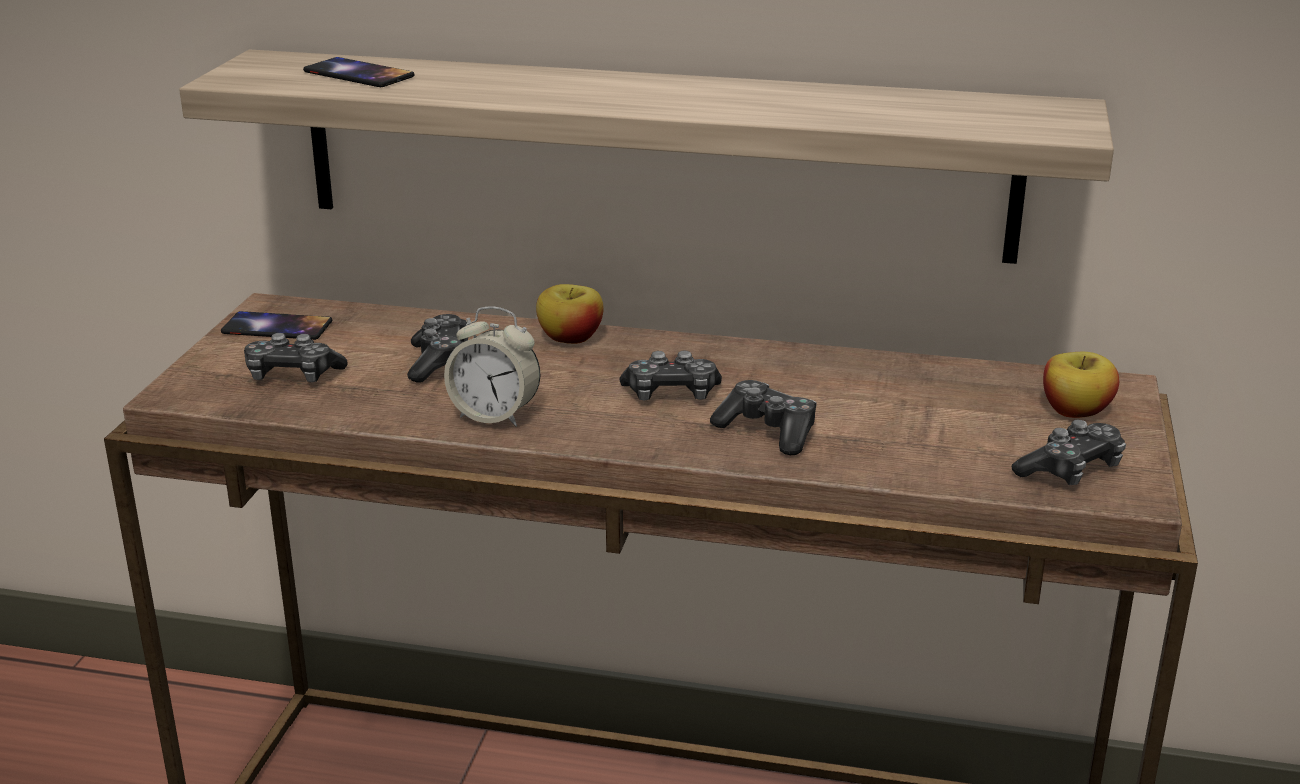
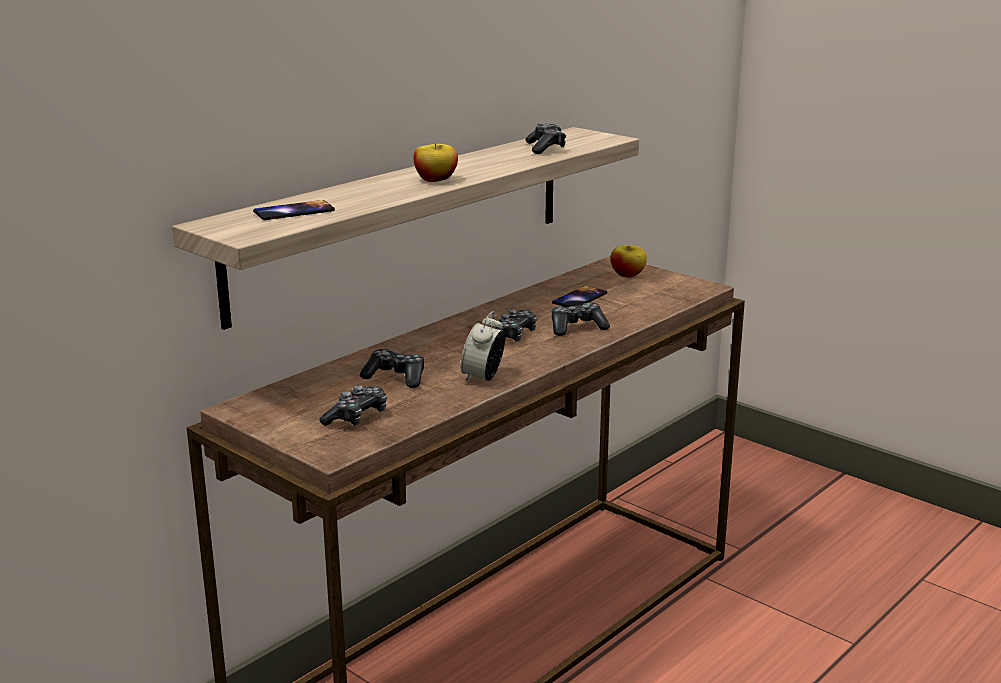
camera: 60 degrees left, 5 degrees down
phone [221,311,332,340] -> phone moved to [552,286,607,307]
alarm clock [444,306,540,427] -> alarm clock turned 150 degrees clockwise [461,311,505,383]
apple [536,284,603,344] -> apple moved to [413,143,458,182]
game controller [1012,420,1126,486] -> game controller moved to [525,123,566,154]

